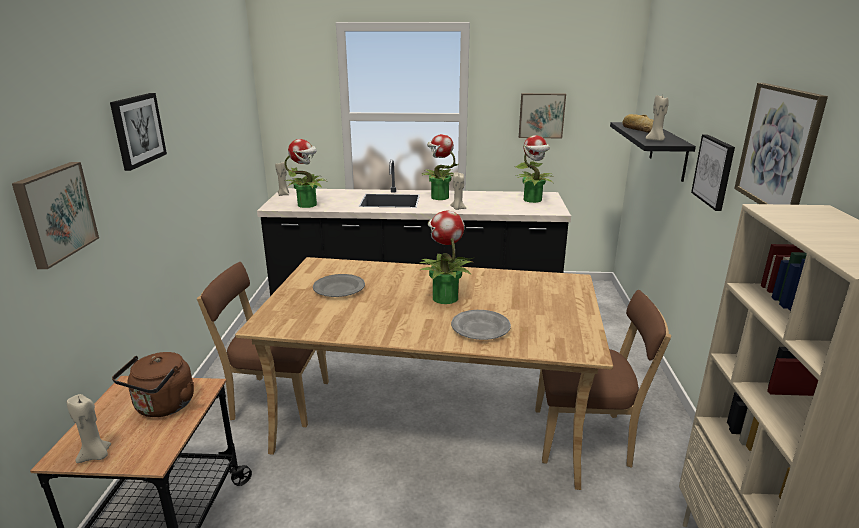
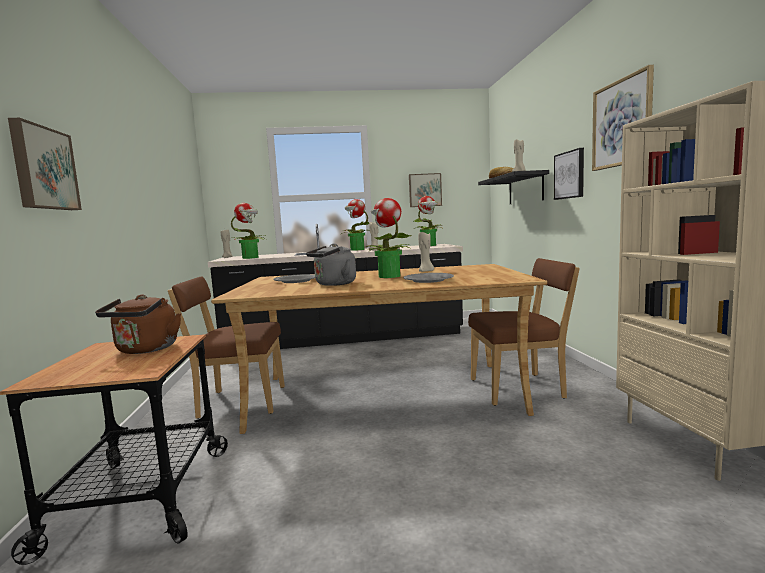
camera: 10 degrees left, 15 degrees down
beige candle [67,394,111,463] -> beige candle moved to [418,232,434,272]
picture [110,93,167,171] -> none
none -> grey kettle [306,244,356,286]

